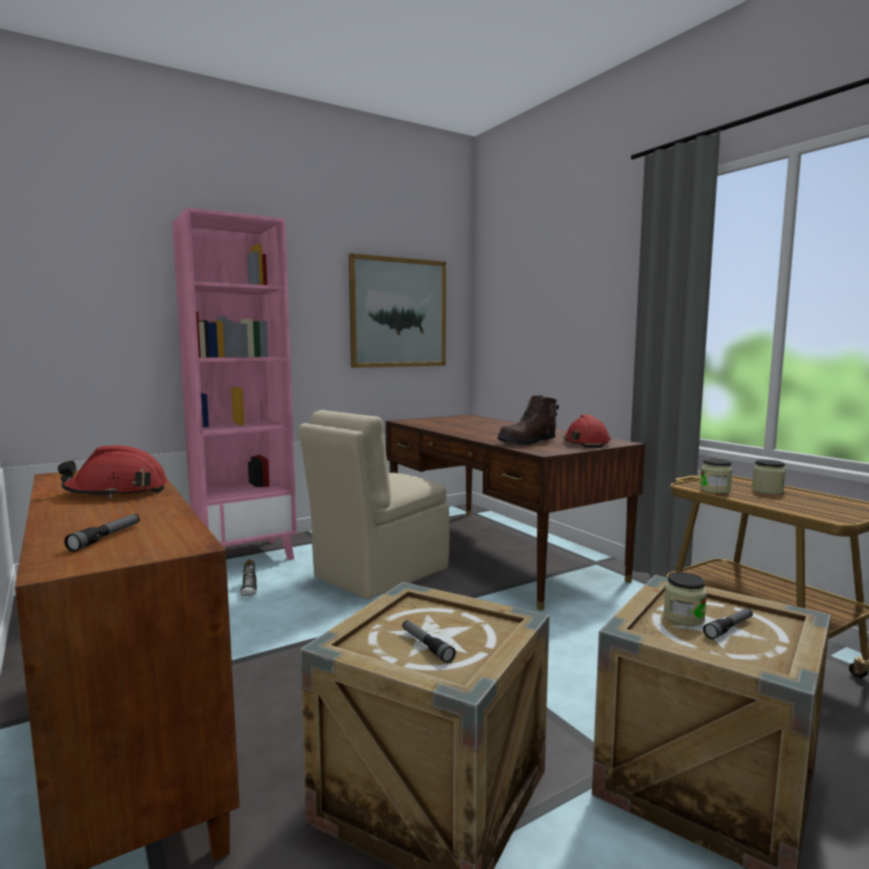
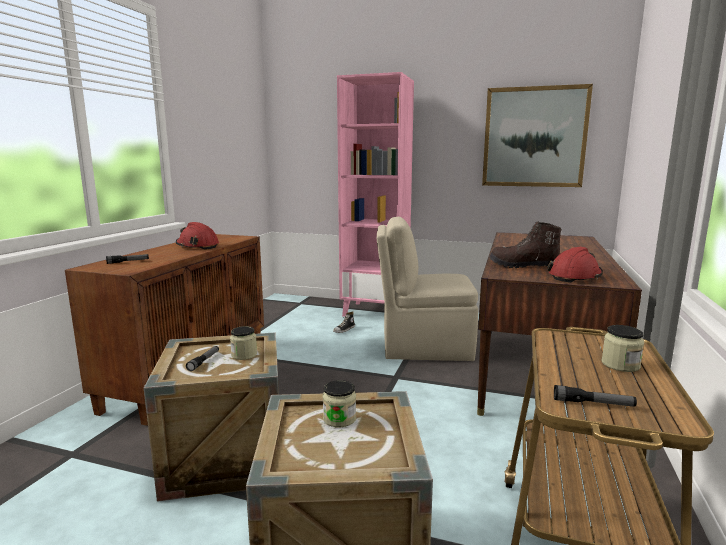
camera: 50 degrees right, 5 degrees up
jar [700,458,733,493] -> jar moved to [230,326,257,360]
flashlight [703,608,753,639] -> flashlight moved to [554,385,637,407]

